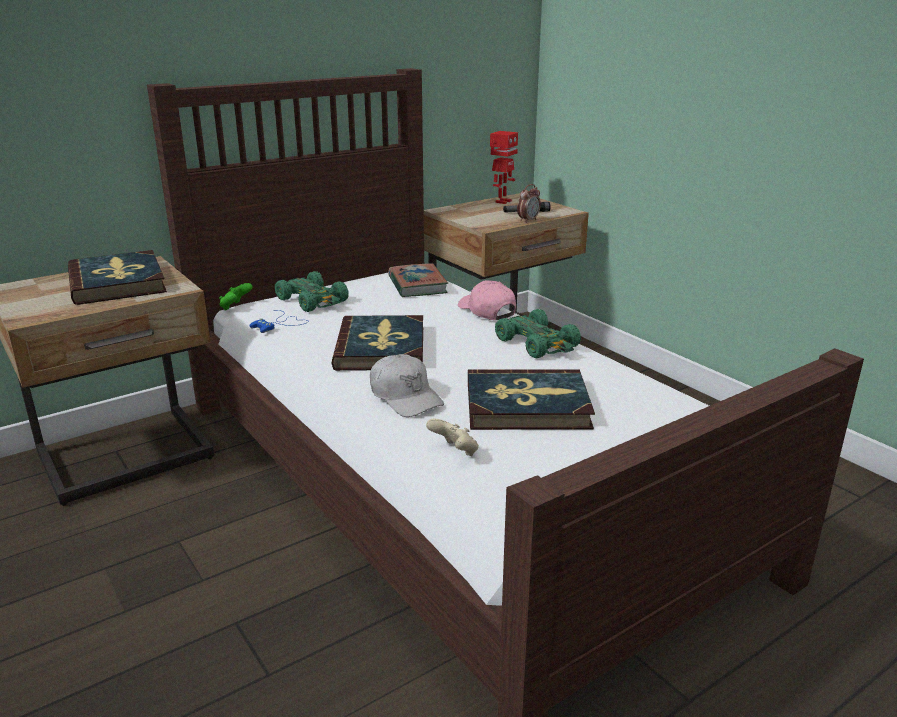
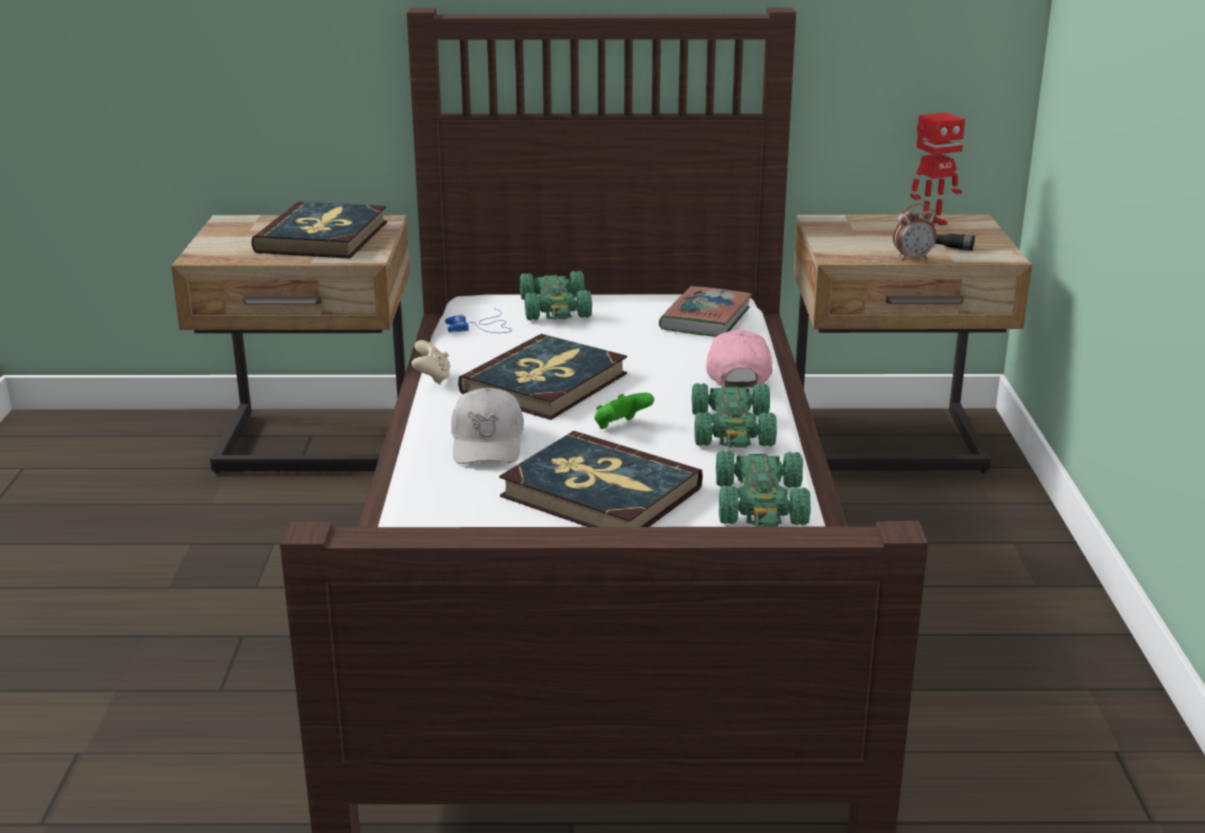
camera: 35 degrees right, 0 degrees up
green game controller [219,283,253,311] -> green game controller moved to [594,393,654,429]
beige game controller [426,419,479,456] -> beige game controller moved to [412,340,450,384]
none -> green toy car [716,451,811,527]

